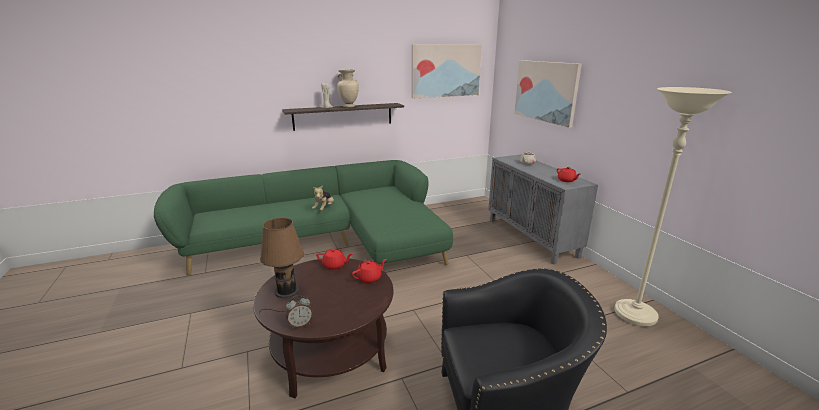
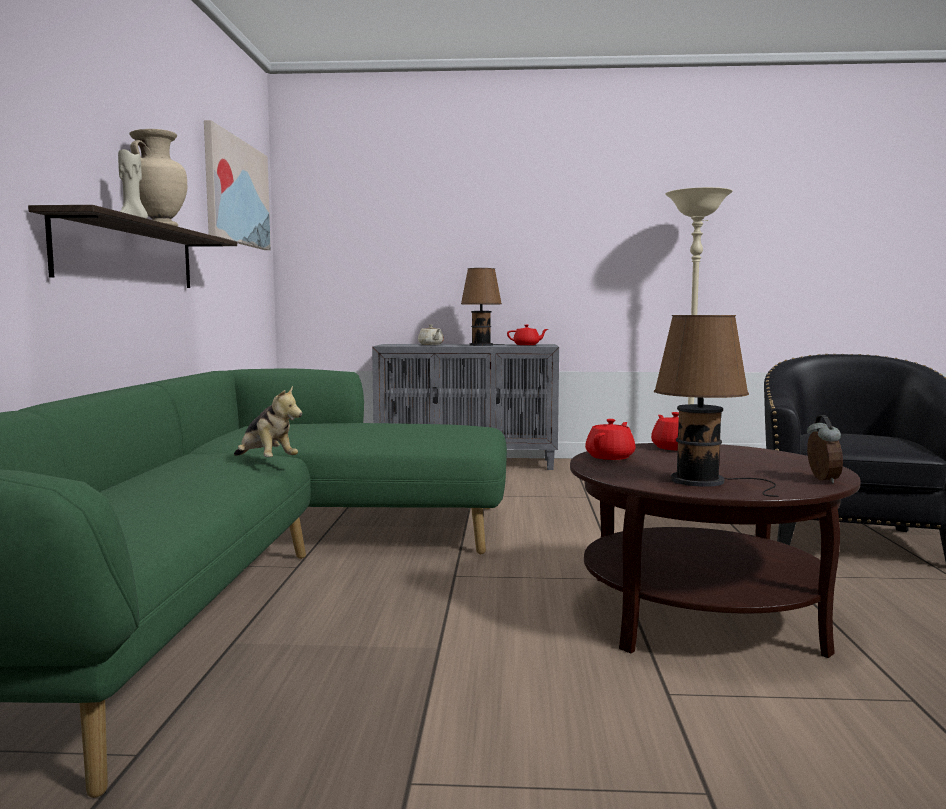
camera: 65 degrees left, 15 degrees down
picture [514,60,582,128] -> none
none -> brown table lamp [461,268,503,346]

